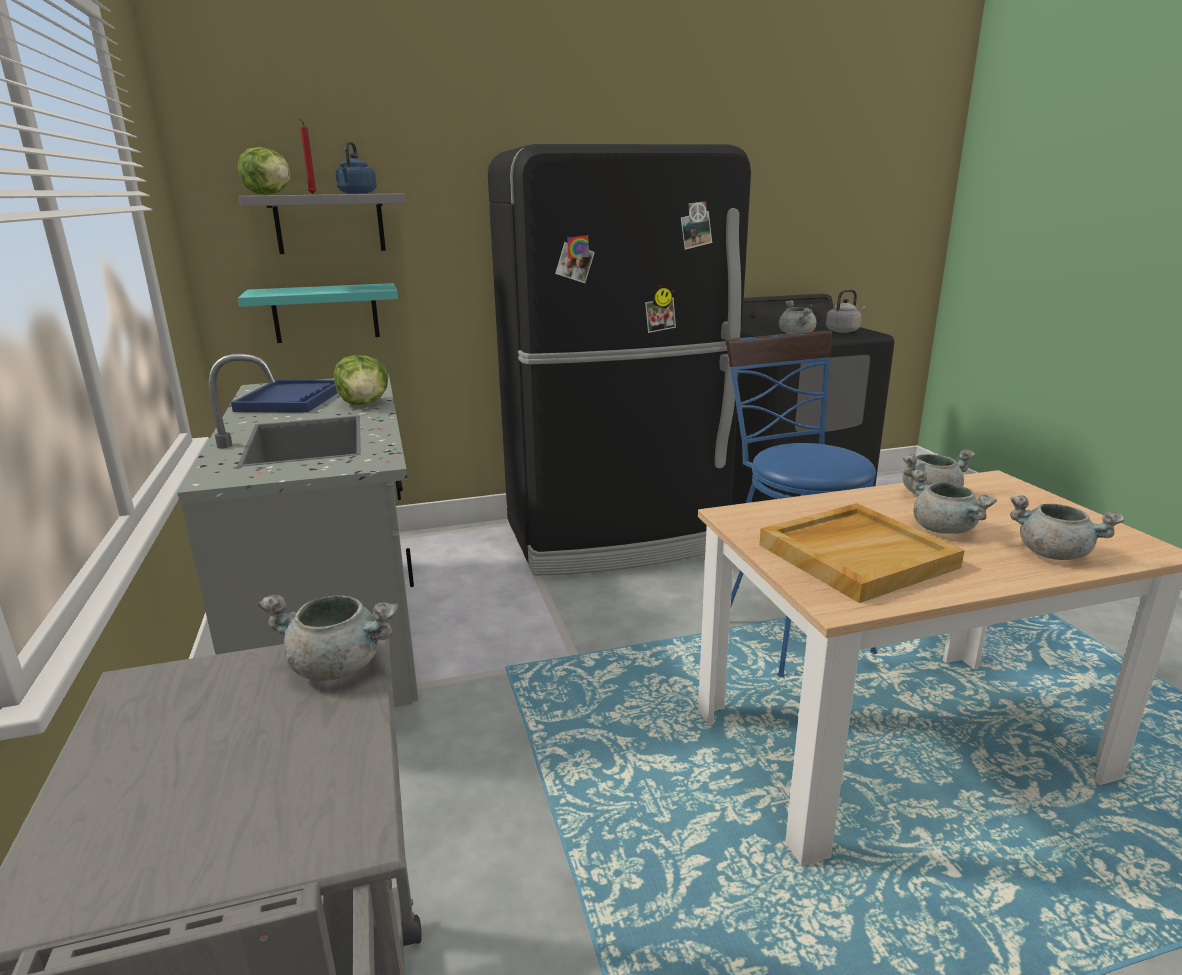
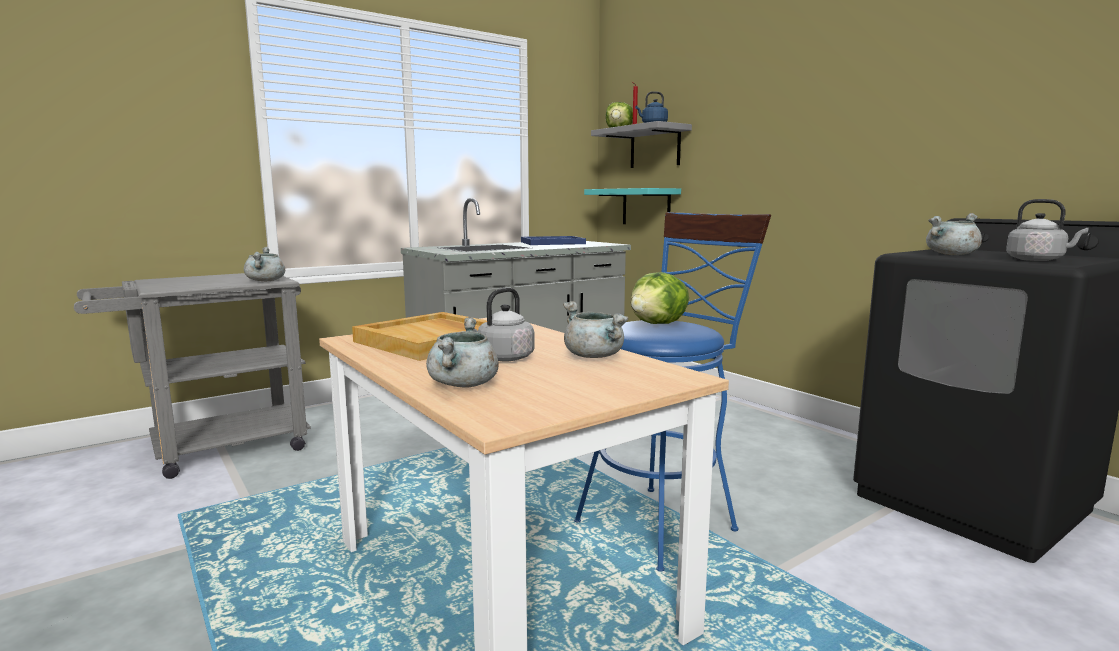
camera: 70 degrees right, 10 degrees down
lettuce [334,355,388,405] -> lettuce moved to [631,272,689,324]
black fridge [488,144,751,576] -> none
grey cooking pot [910,470,997,534] -> grey kettle [473,288,535,361]

